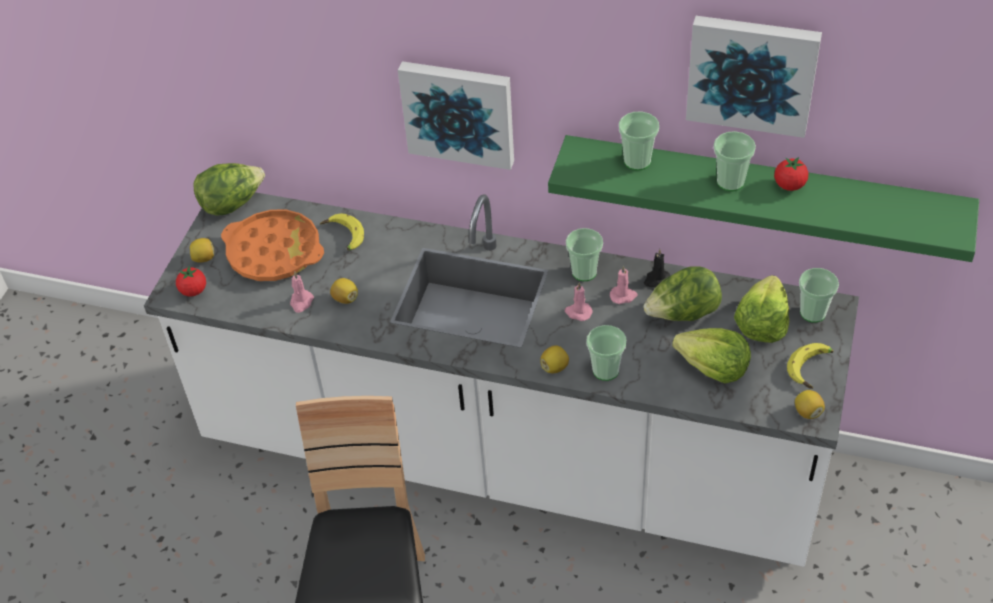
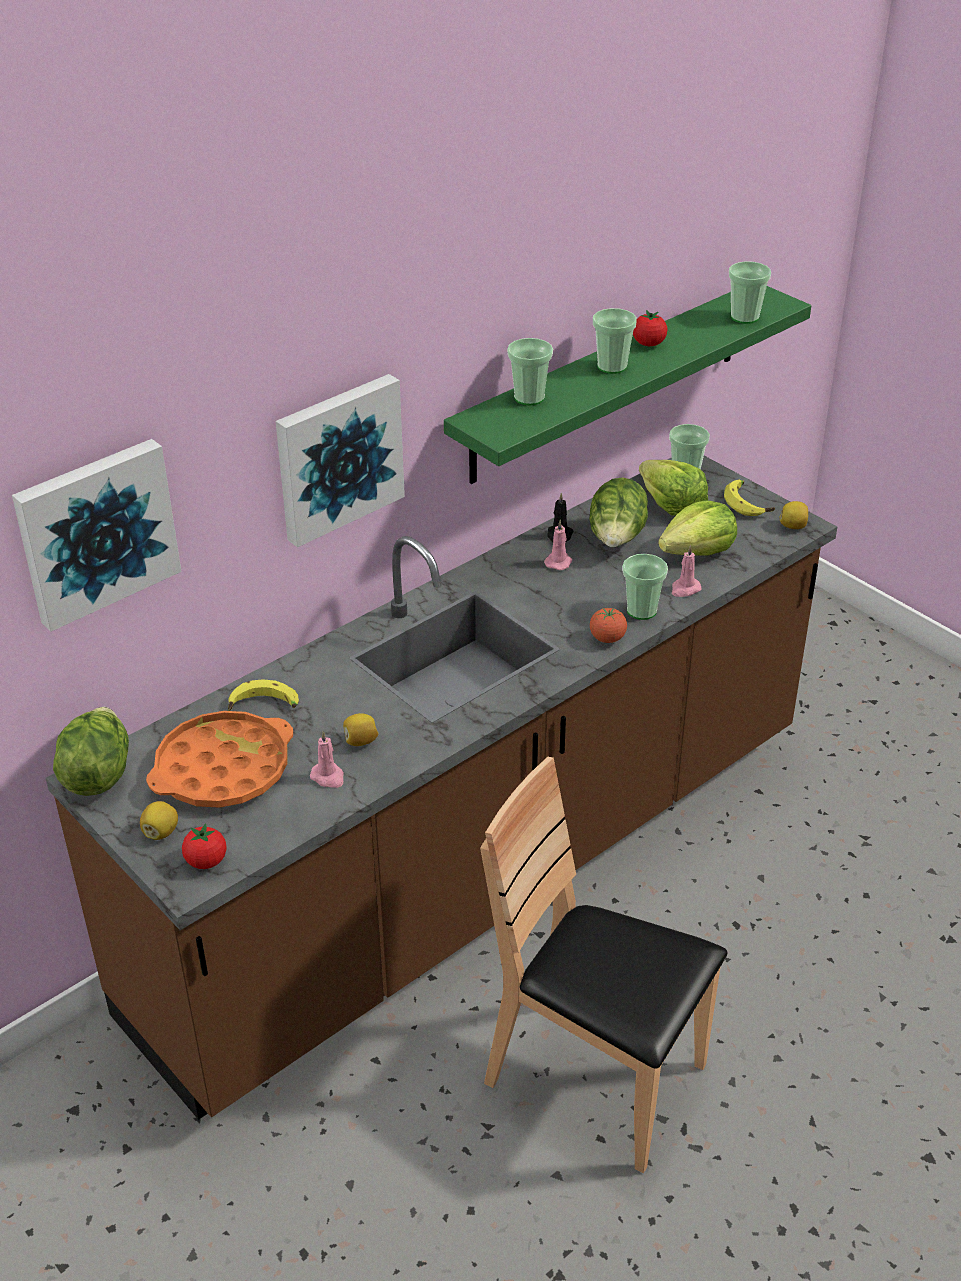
camera: 60 degrees left, 10 degrees down
white counter [144,192,859,567] -> brown counter [46,456,837,1120]
lemon [540,345,569,373] -> tomato [590,608,627,643]
pink candle [565,282,593,321] -> pink candle moved to [672,545,702,597]
cup [566,228,603,281] -> cup moved to [729,261,771,324]
picture [686,16,822,138] -> picture moved to [12,439,182,632]

